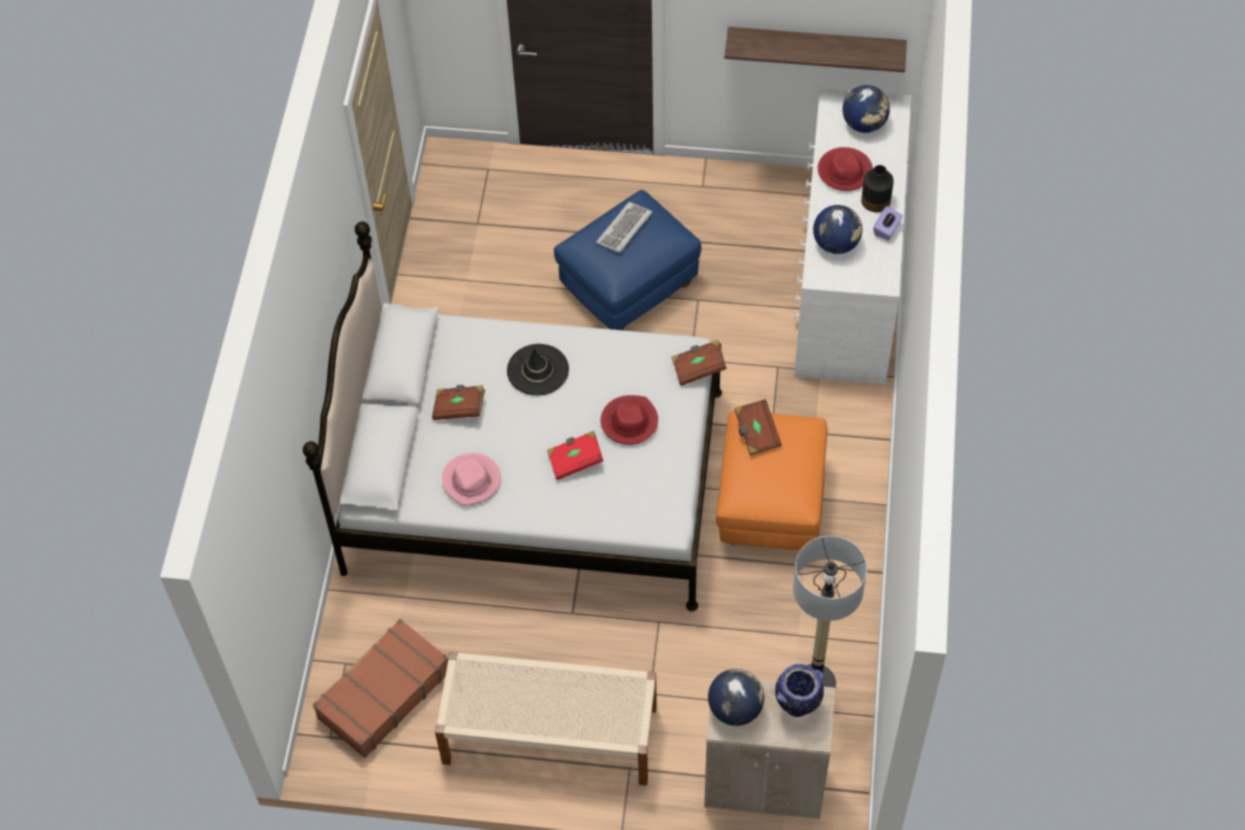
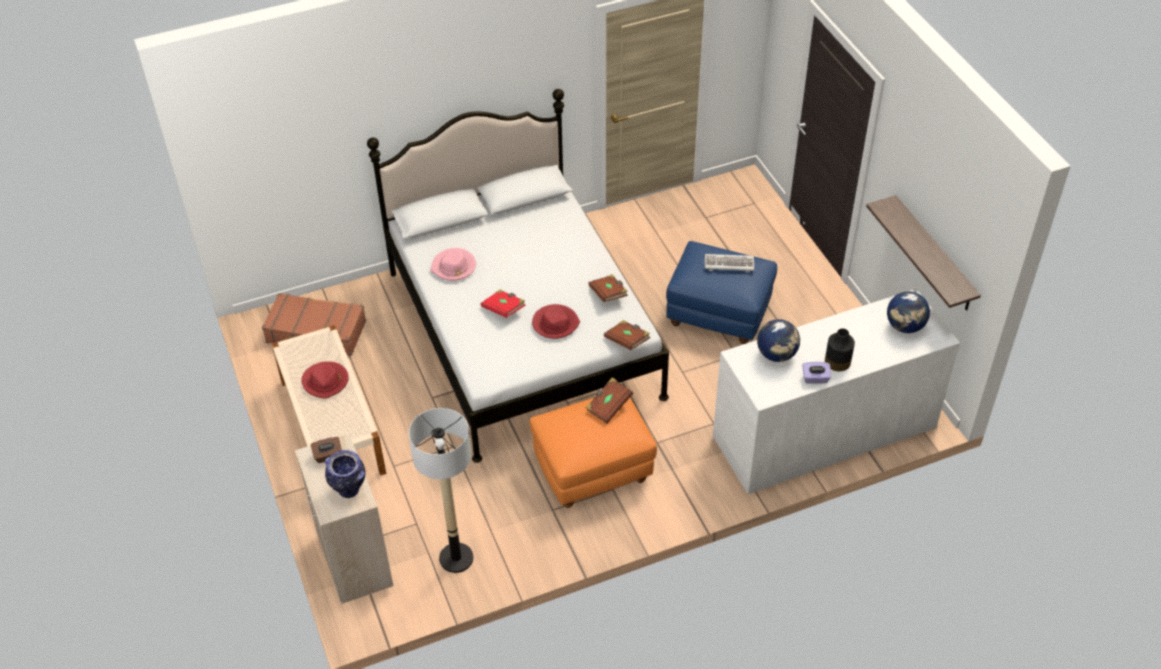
camera: 60 degrees right, 10 degrees down
brown book [432,385,485,420] -> brown book moved to [589,274,628,302]
black hat [507,344,569,396] -> none
globe [708,669,764,726] -> brown tissue box [311,437,342,463]
red hat [818,147,873,191] -> red hat moved to [301,361,349,399]

